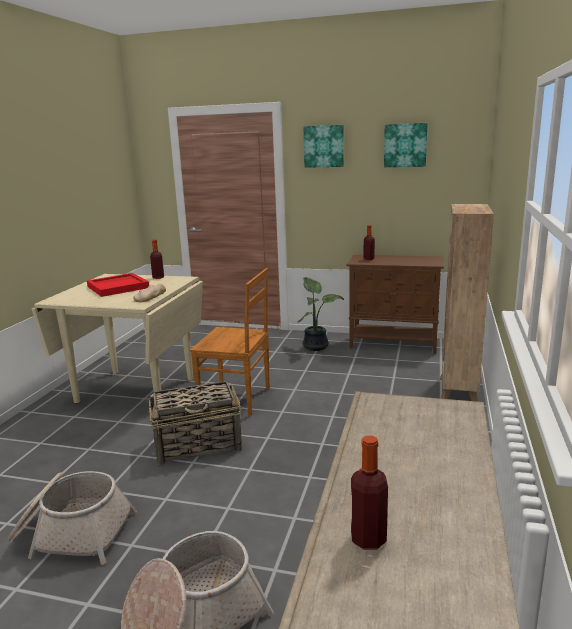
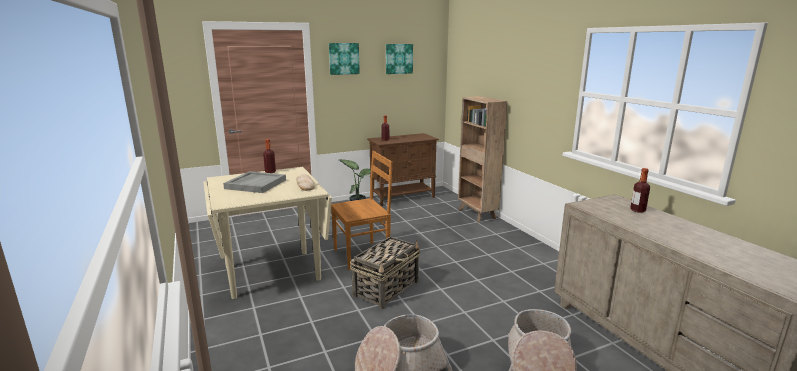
camera: 40 degrees left, 0 degrees up
red tray [87,273,149,297] -> grey tray [223,171,286,193]
bottle [351,435,388,549] -> bottle moved to [630,168,650,213]

